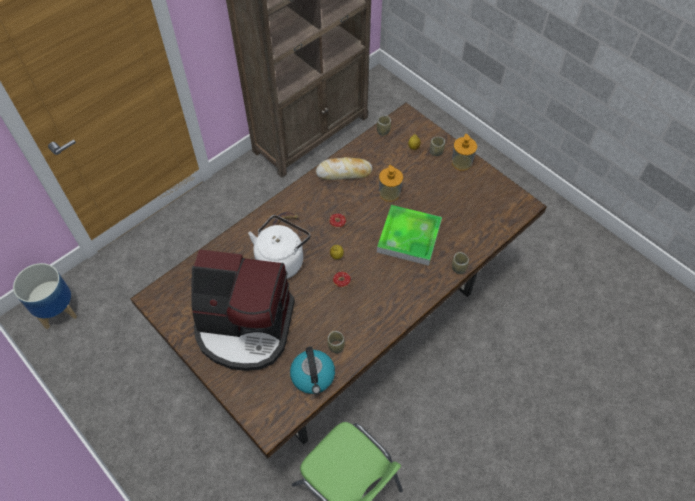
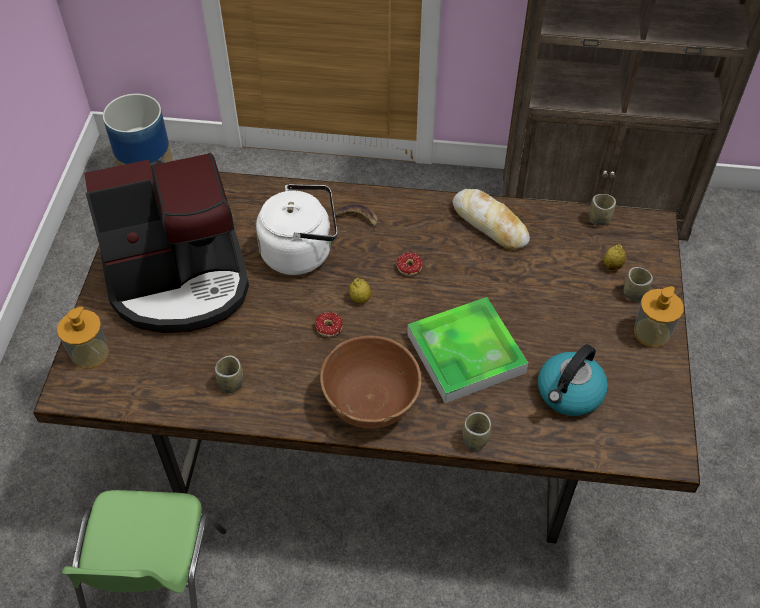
camera: 50 degrees right, 5 degrees down
coffee machine [191,249,295,371] -> coffee machine turned 75 degrees counterclockwise [84,153,249,333]
kettle [290,347,335,394] -> kettle moved to [538,344,608,416]
soap dispenser [379,165,403,202] -> soap dispenser moved to [57,306,109,369]
none -> brown bowl [320,336,421,429]

